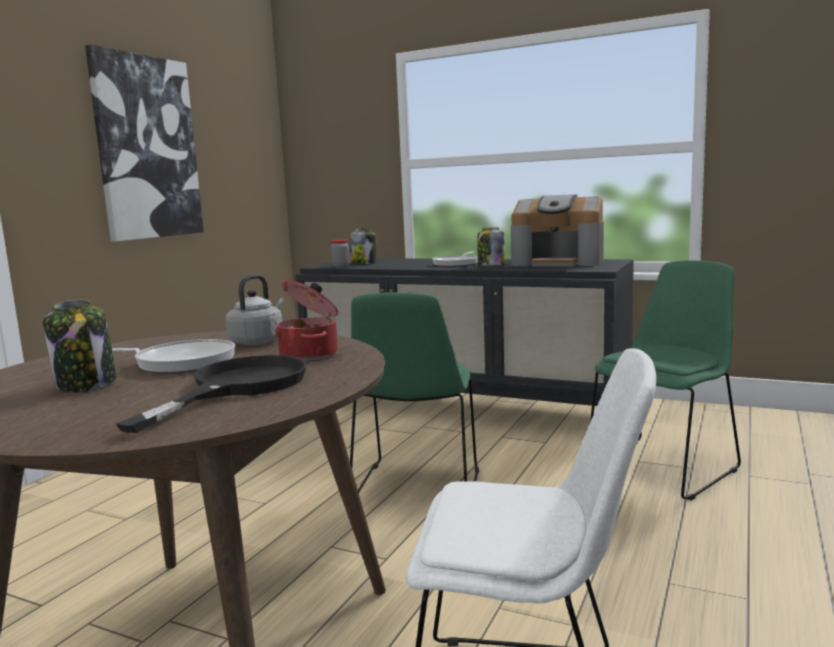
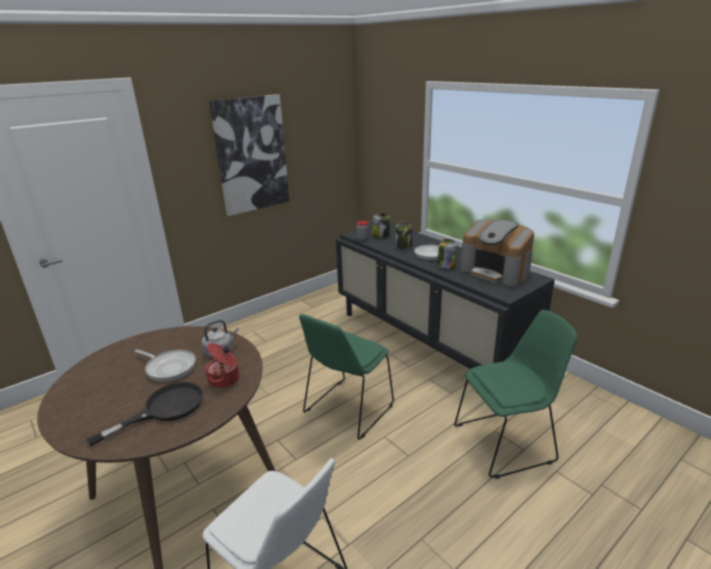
camera: 25 degrees right, 15 degrees up
jar [43,300,117,392] -> jar moved to [395,222,412,249]

